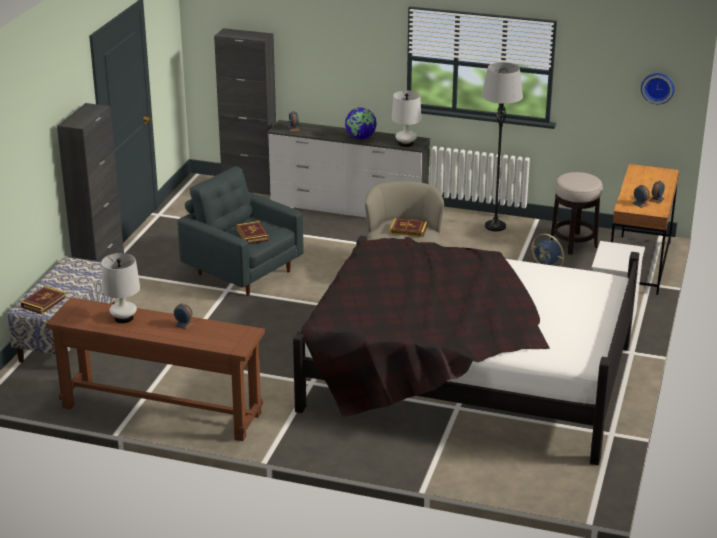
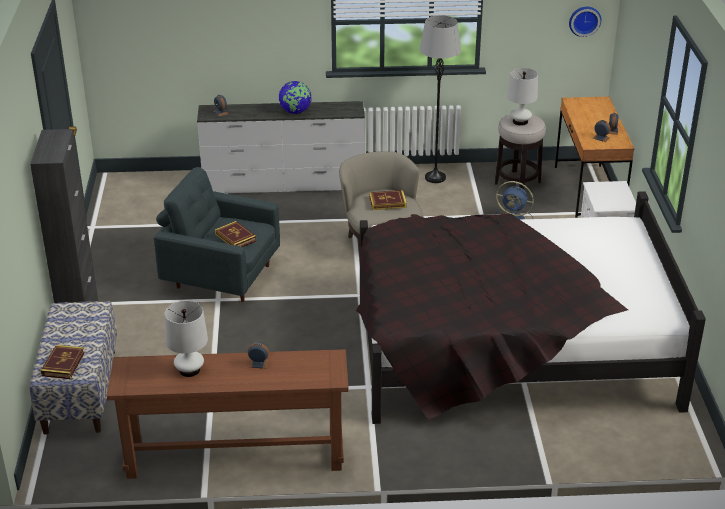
camera: 20 degrees left, 5 degrees up
black cabinet [214,28,276,196] -> none
white table lamp [392,91,421,147] -> white table lamp moved to [507,68,538,126]

